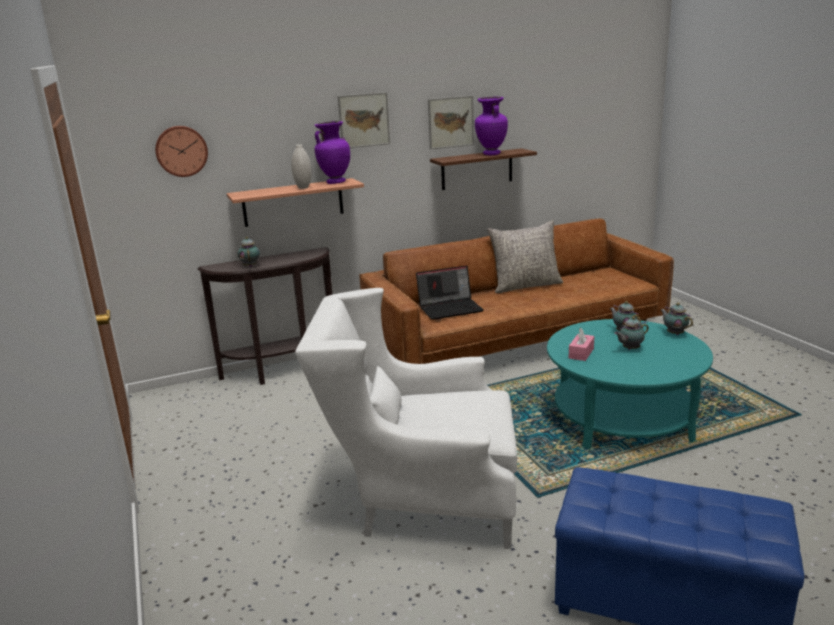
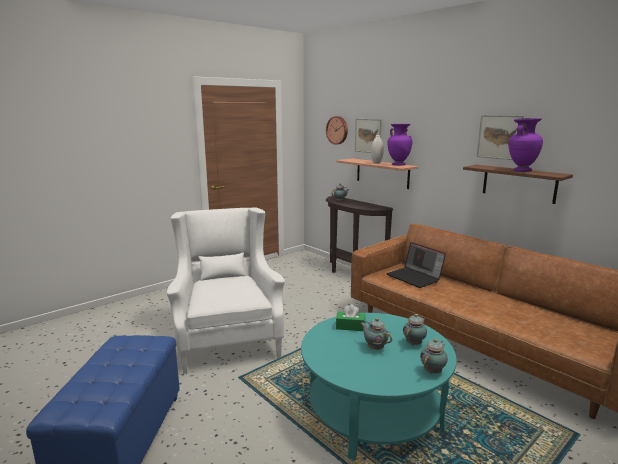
camera: 70 degrees right, 5 degrees down
picture [338,92,390,148] -> picture moved to [355,119,382,153]
grey pillow [487,220,563,293] -> none
pink tissue box [569,328,594,361] -> green tissue box [336,304,365,331]

